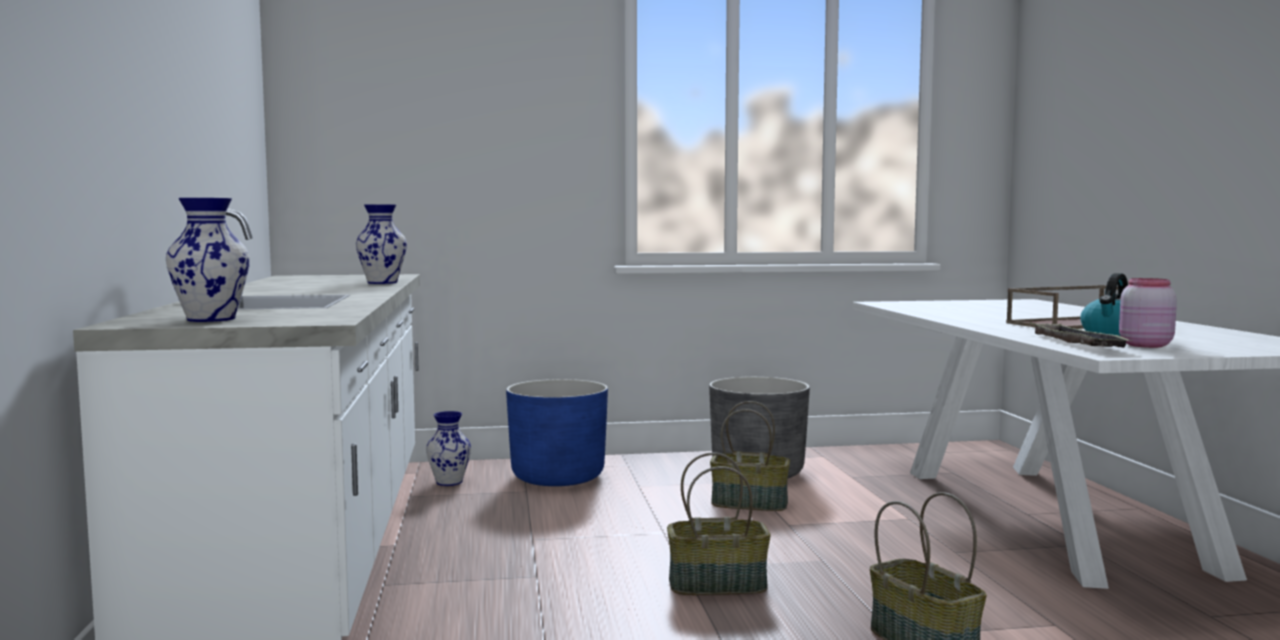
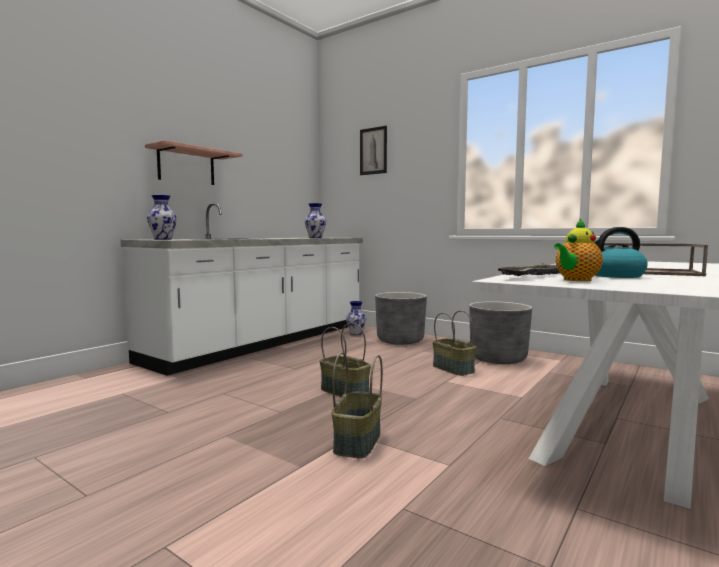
camera: 45 degrees right, 0 degrees up
blue planter [506,379,608,486] -> grey planter [375,292,427,345]
pink jar [1119,278,1177,348] -> teapot [554,219,603,281]
none -> shelf [145,140,242,185]
none -> picture [360,126,387,175]

